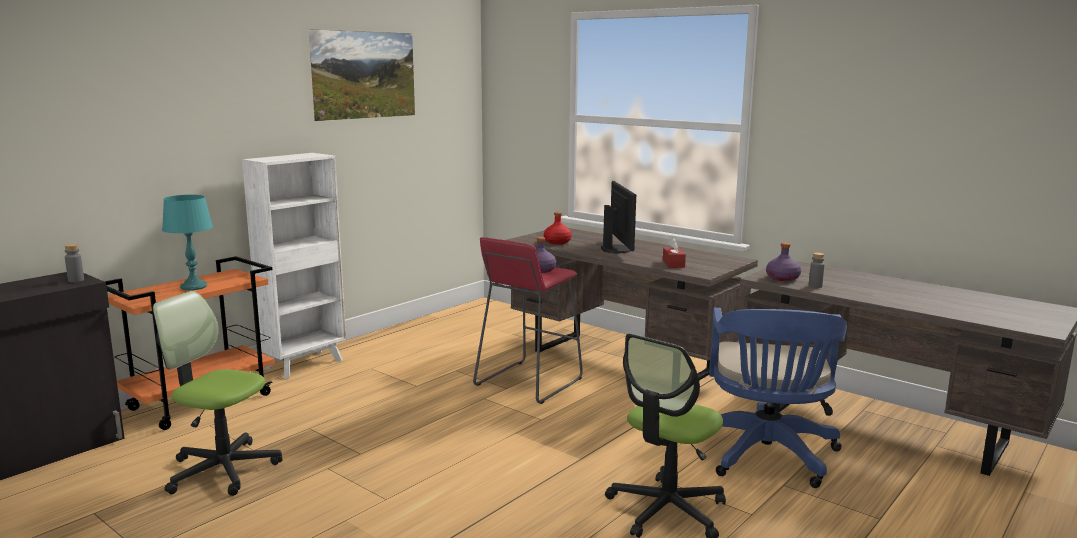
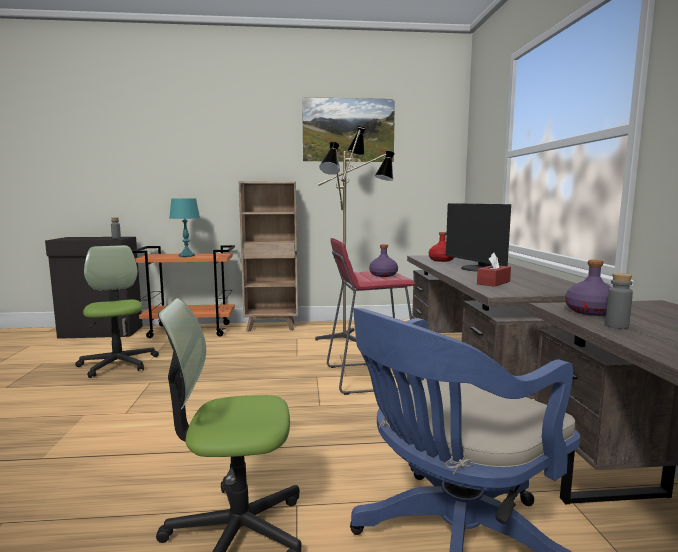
camera: 45 degrees right, 5 degrees down
white bookcase [242,153,346,379] -> brown bookcase [239,181,298,332]
monitor [601,181,636,253] -> monitor turned 120 degrees clockwise [446,203,511,272]
none -> floor lamp [315,126,395,342]

